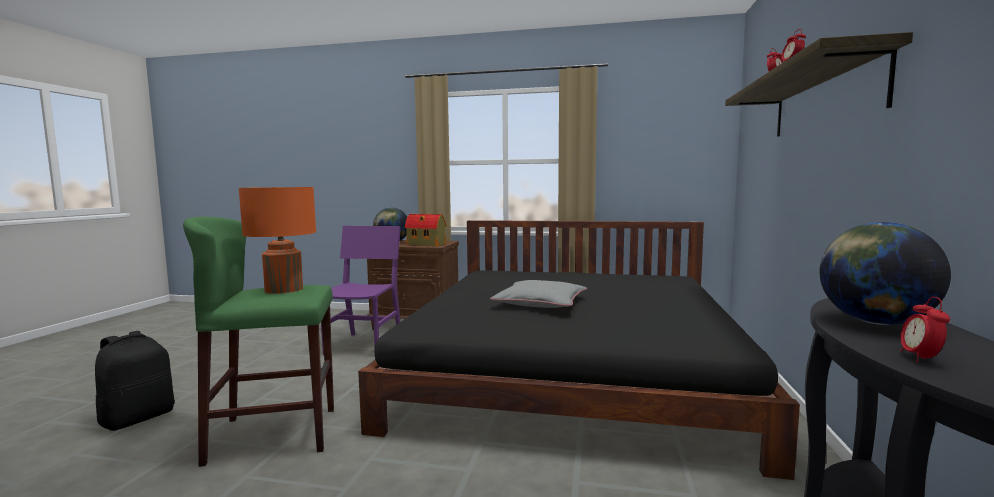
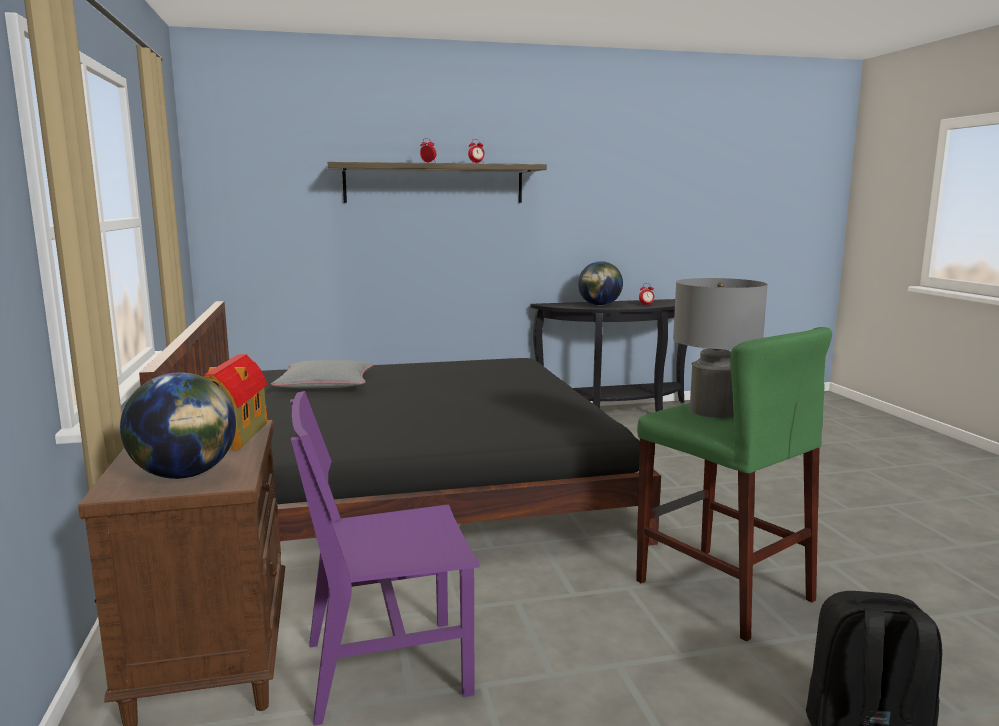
camera: 115 degrees left, 5 degrees up
orange table lamp [239,187,316,294] -> grey table lamp [673,278,768,418]
grey pillow [490,280,587,308] -> grey pillow moved to [271,360,373,388]

